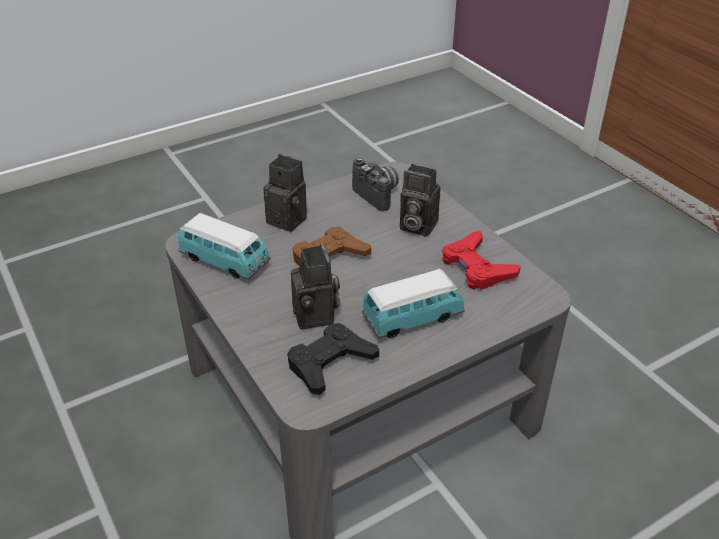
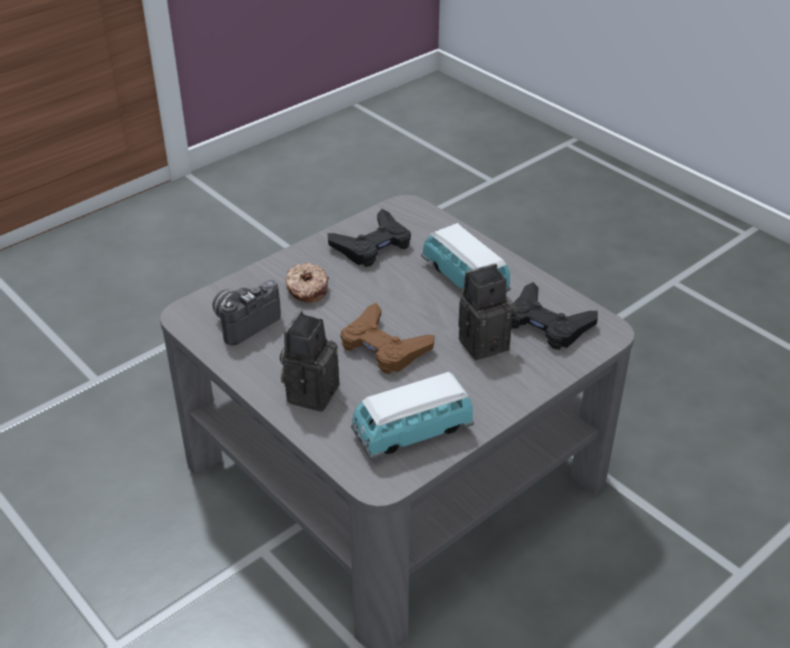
camera: 100 degrees left, 0 degrees up
toy car [178,213,271,280] -> toy car turned 135 degrees counterclockwise [351,372,474,460]
camera [400,164,441,237] -> donut [286,263,329,302]
red game controller [442,231,521,290] -> black game controller [328,209,411,267]

